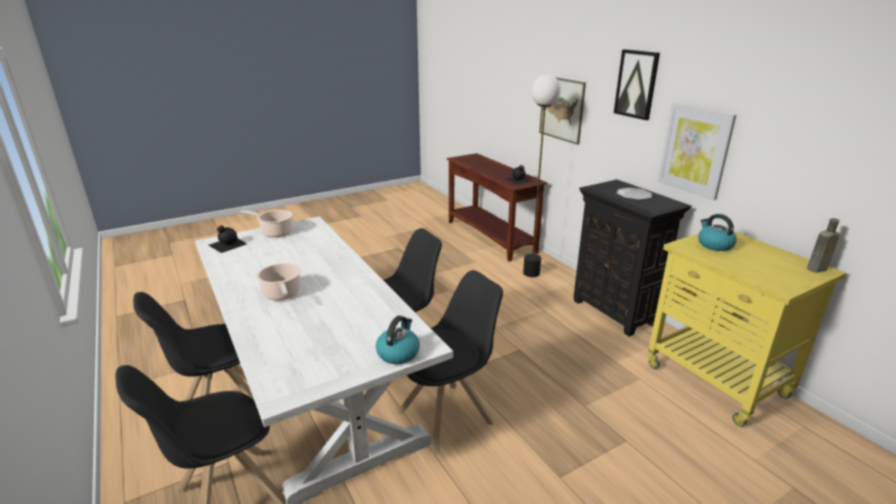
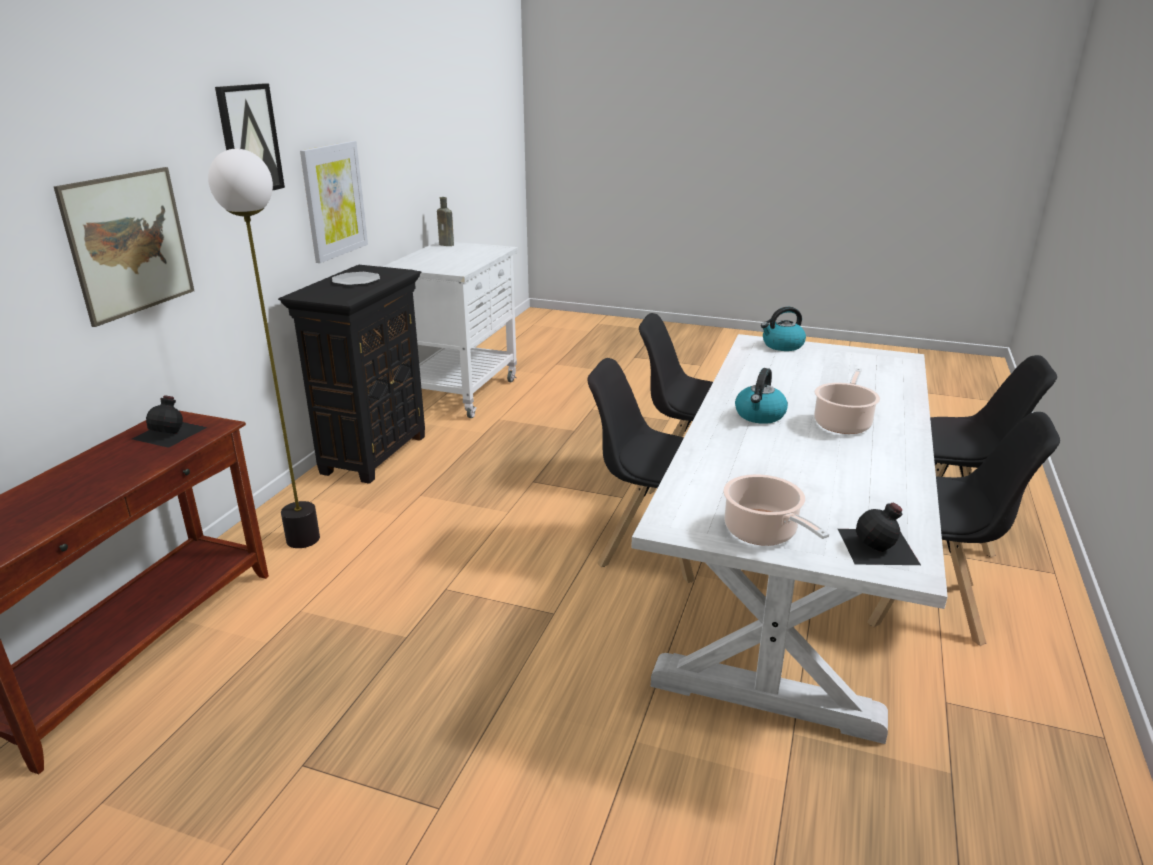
camera: 130 degrees left, 0 degrees up
yellow cart [648,231,846,427] -> white cart [382,241,518,418]
kettle [698,214,737,251] -> kettle moved to [735,368,788,424]

